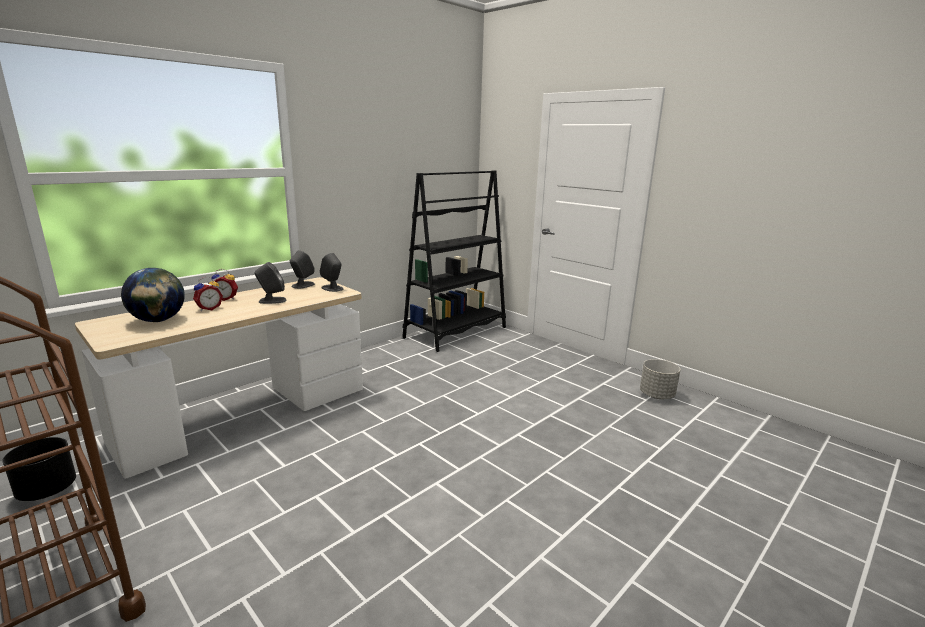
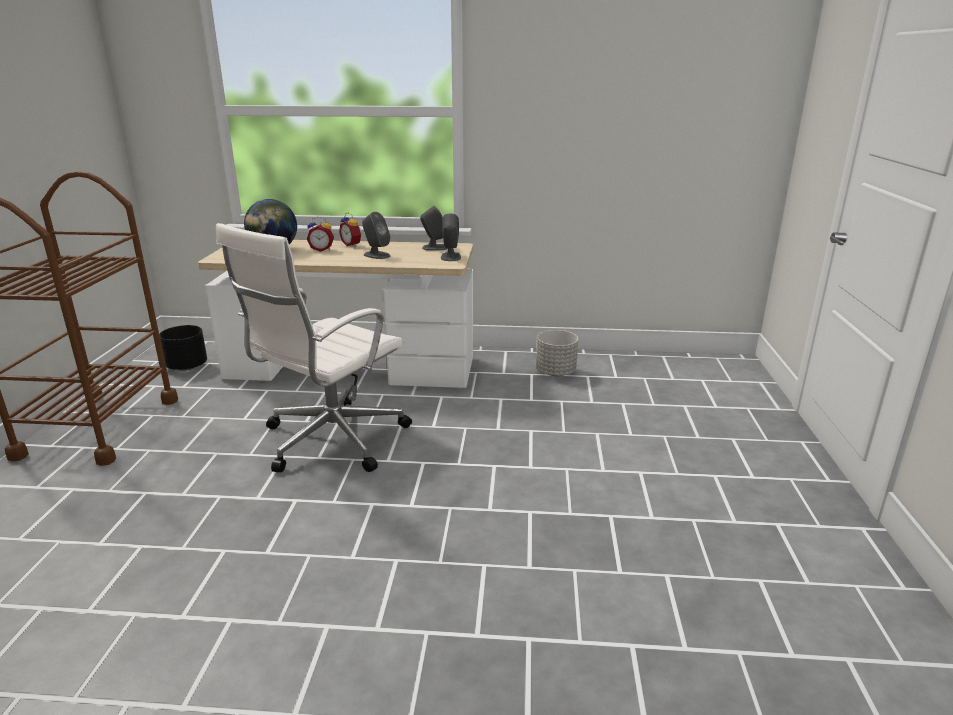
camera: 50 degrees right, 5 degrees up
black bookcase [402,170,506,352] -> none
grey planter [640,359,680,399] -> grey planter moved to [536,330,578,376]
none -> white office chair [215,223,412,473]

